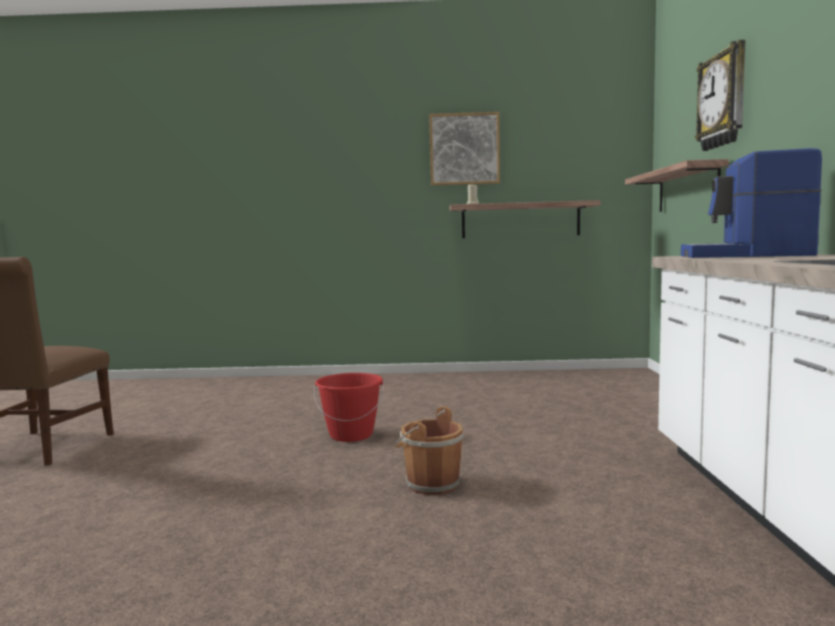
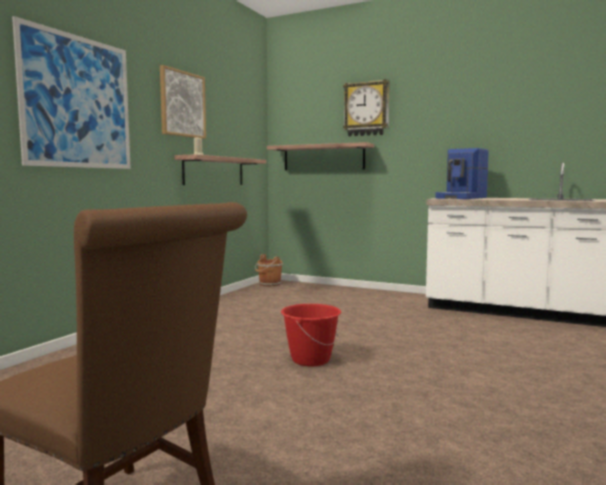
camera: 65 degrees left, 0 degrees up
brown bucket [394,406,464,495] -> brown bucket moved to [255,254,284,286]
none -> picture [12,16,131,169]

